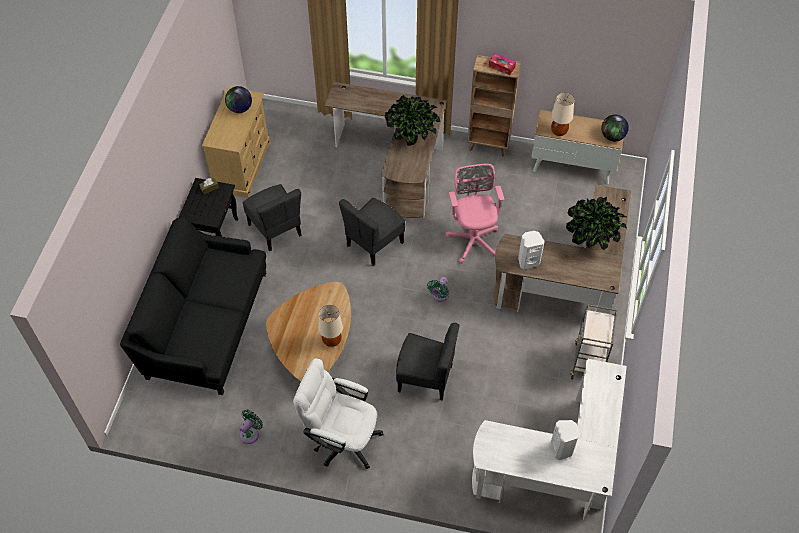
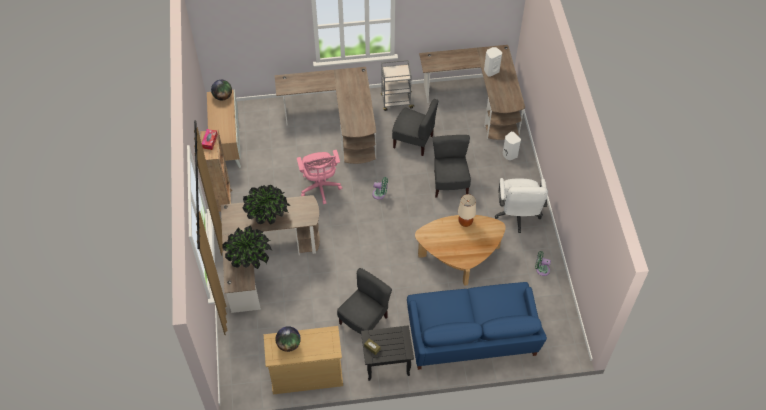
camera: 110 degrees left, 0 degrees up
black sofa [120,217,266,395] -> blue sofa [407,282,547,370]
grey chair [339,198,405,266] -> grey chair moved to [392,99,438,156]
pink office chair [445,164,504,264] -> pink office chair turned 75 degrees counterclockwise [297,150,342,205]
white desk [472,358,627,521] -> brown desk [419,45,525,140]
white speaker [518,231,545,269] -> white speaker moved to [503,132,521,160]
beige table lamp [551,93,574,136] -> none
potted plant [566,197,627,250] -> potted plant moved to [222,225,272,269]

